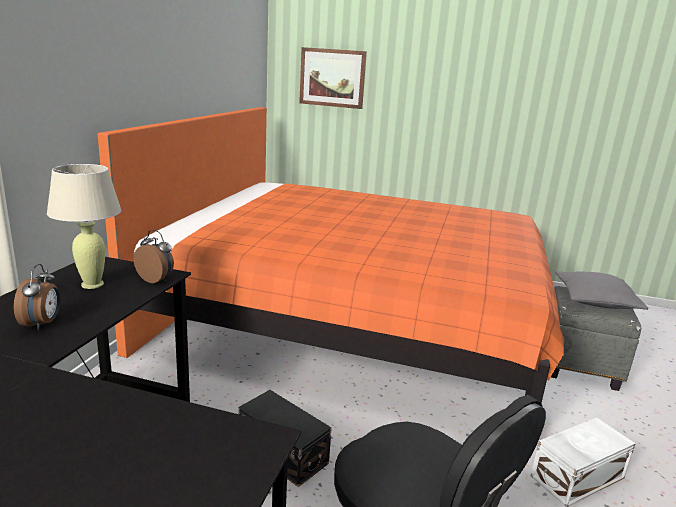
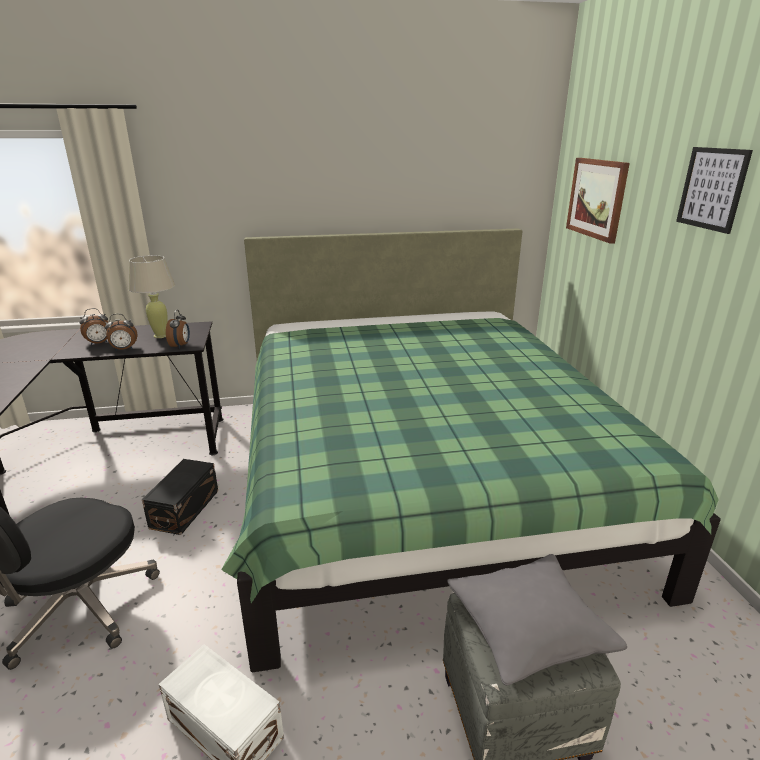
camera: 65 degrees right, 5 degrees up
orange bed [98,107,564,403] -> green bed [221,229,721,672]
none -> alarm clock [105,314,137,351]
none -> picture [676,147,753,234]

